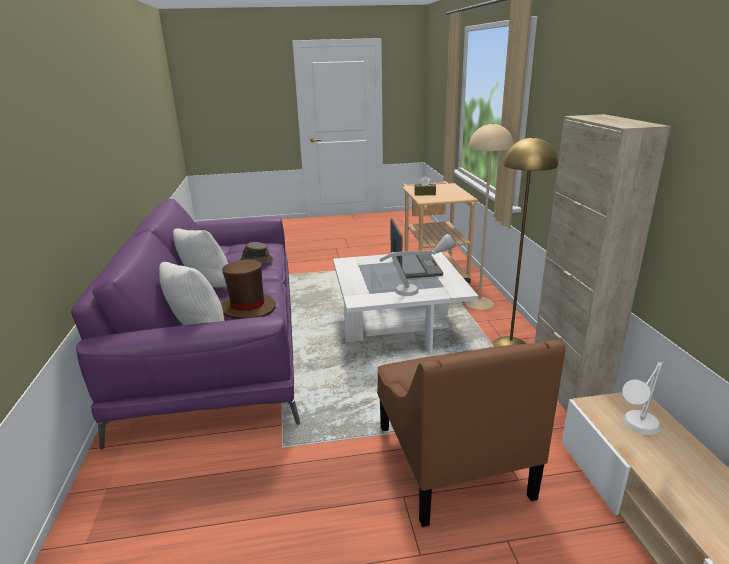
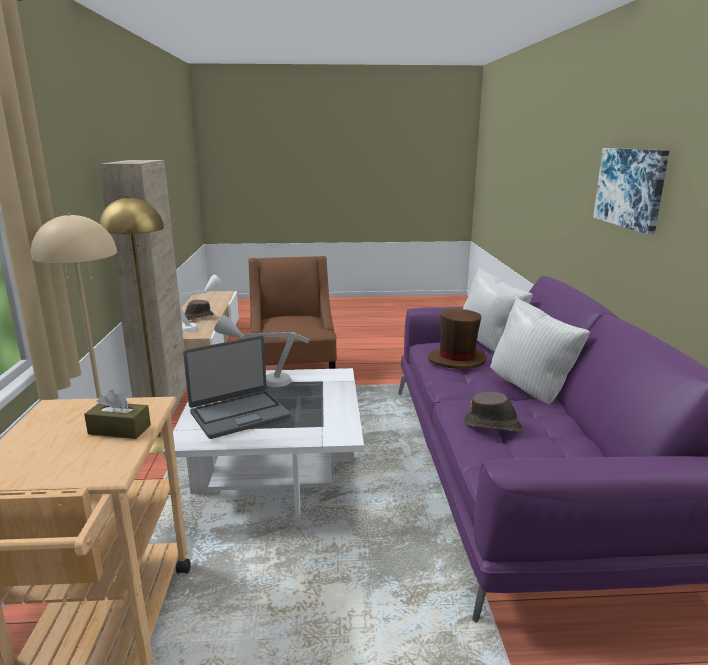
camera: 175 degrees left, 5 degrees down
laptop [391,218,443,279] -> laptop turned 120 degrees counterclockwise [183,336,291,439]
none -> brown hat [185,300,214,320]
none -> picture [593,148,669,234]

